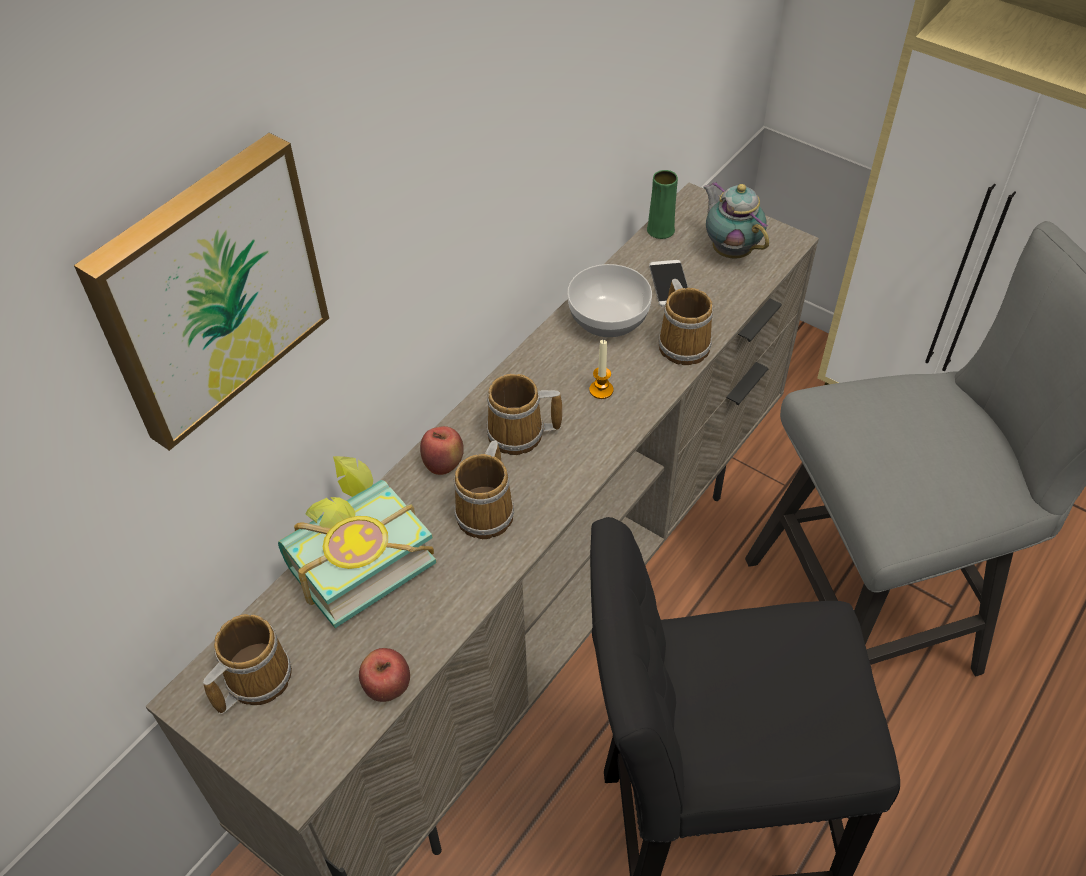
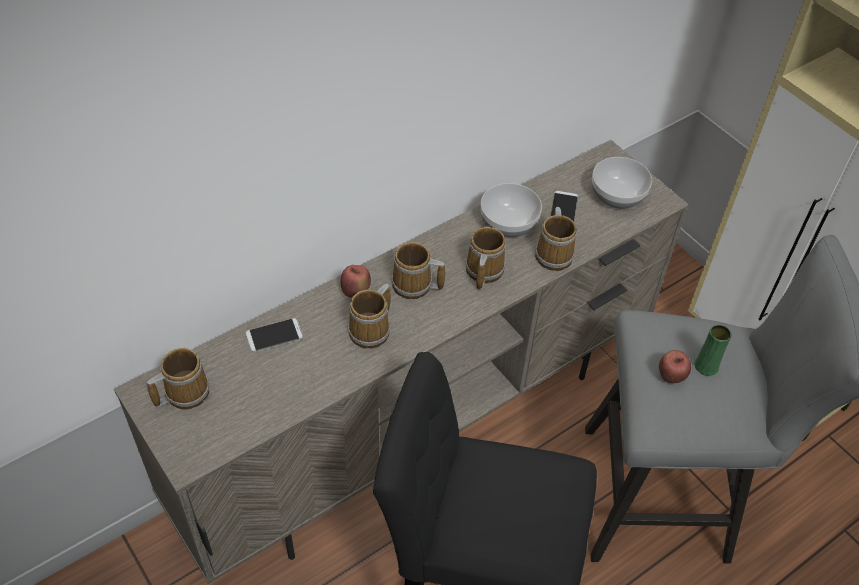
camera: 15 degrees right, 0 degrees up
picture [74,133,329,451] -> none
book [278,456,436,628] -> phone [246,318,303,352]
apple [359,648,410,702] -> apple moved to [659,350,691,383]
candle [589,340,614,399] -> mug [466,227,506,289]
green vase [647,170,678,239] -> green vase moved to [695,324,731,376]
teapot [703,181,769,259] -> bowl [592,157,652,209]

